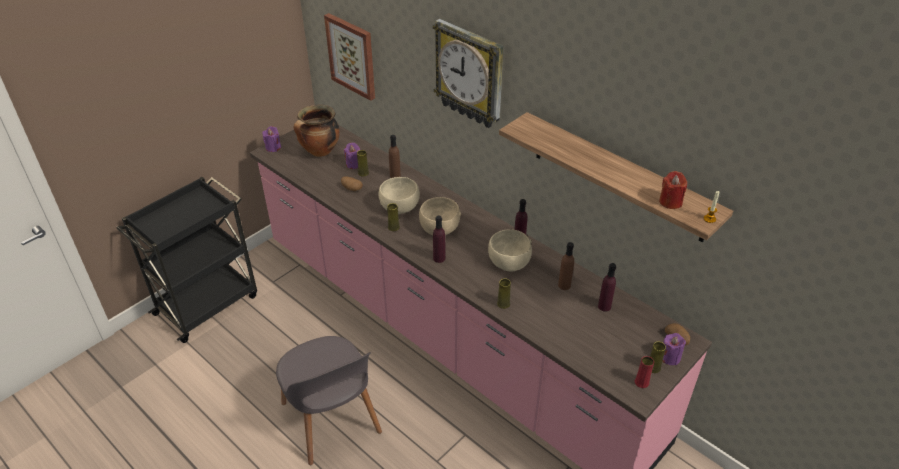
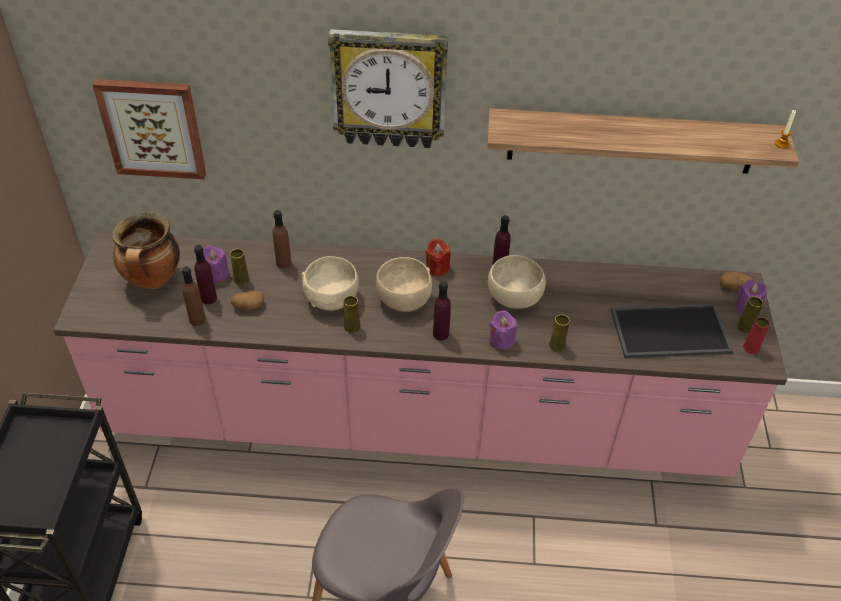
camera: 40 degrees left, 5 degrees up
purple candle [262,126,281,152] -> purple candle moved to [490,310,517,350]
brown bottle [558,242,574,290] -> brown bottle moved to [182,266,206,326]
purple bottle [598,263,616,312] -> purple bottle moved to [194,245,217,304]
red candle [659,171,687,209] -> red candle moved to [425,238,450,276]
none -> tray [611,304,733,358]

